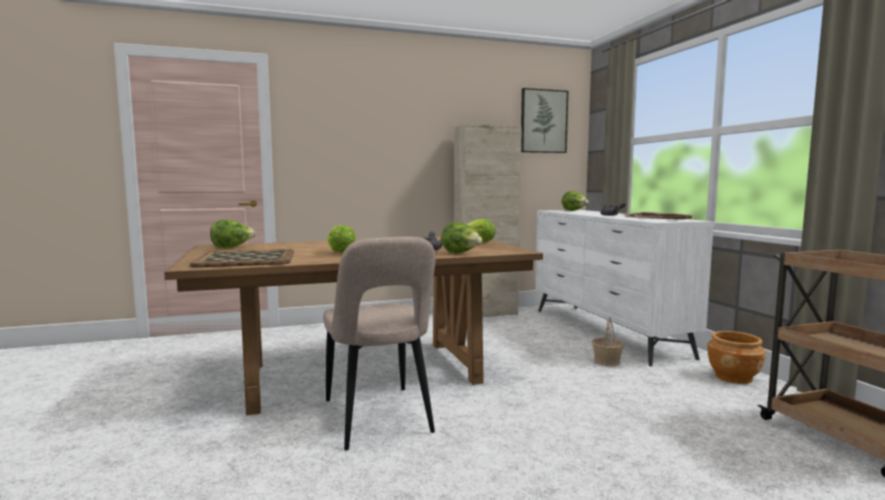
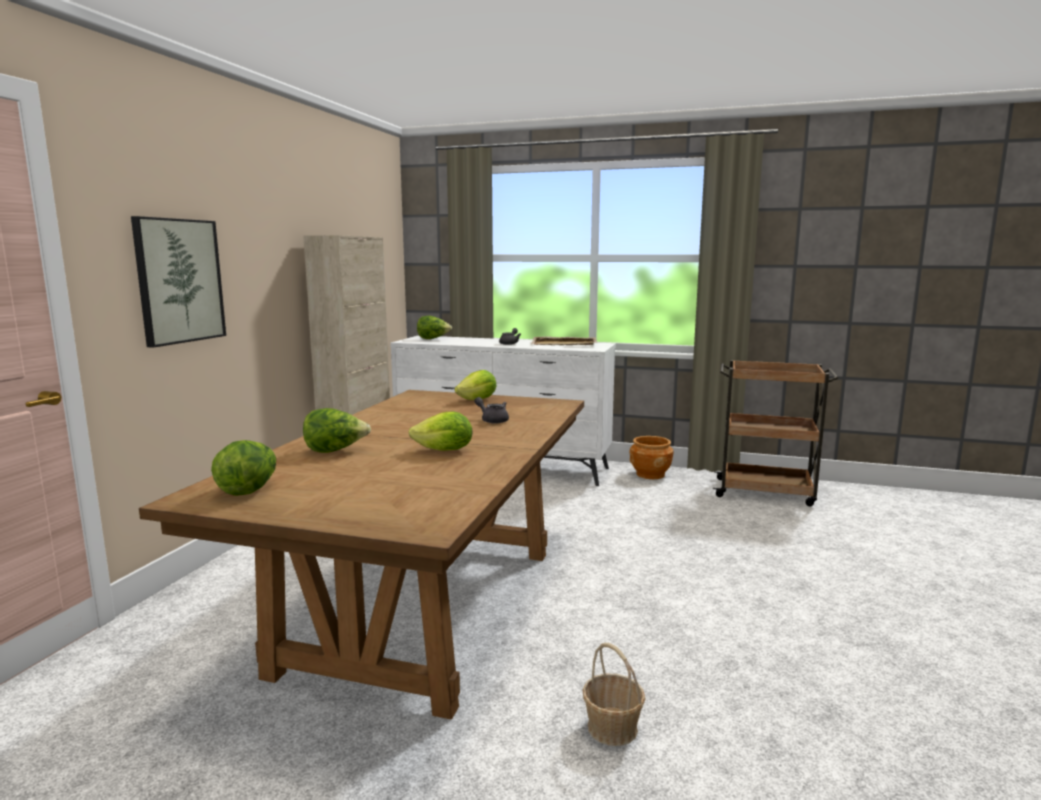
camera: 55 degrees left, 5 degrees up
tray [190,249,294,268] -> none
beige chair [323,237,436,451] -> none
lettuce [441,222,482,253] -> lettuce moved to [303,408,371,453]
picture [521,88,568,153] -> picture moved to [131,216,226,348]
basket [592,317,624,367] -> basket moved to [583,643,646,746]

